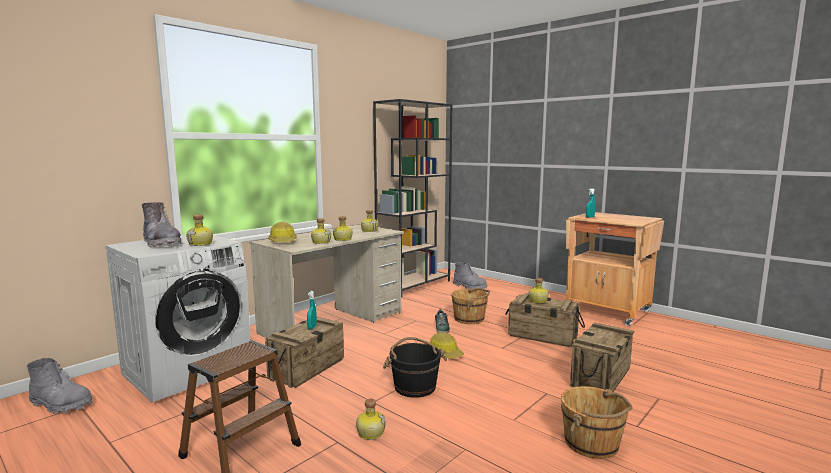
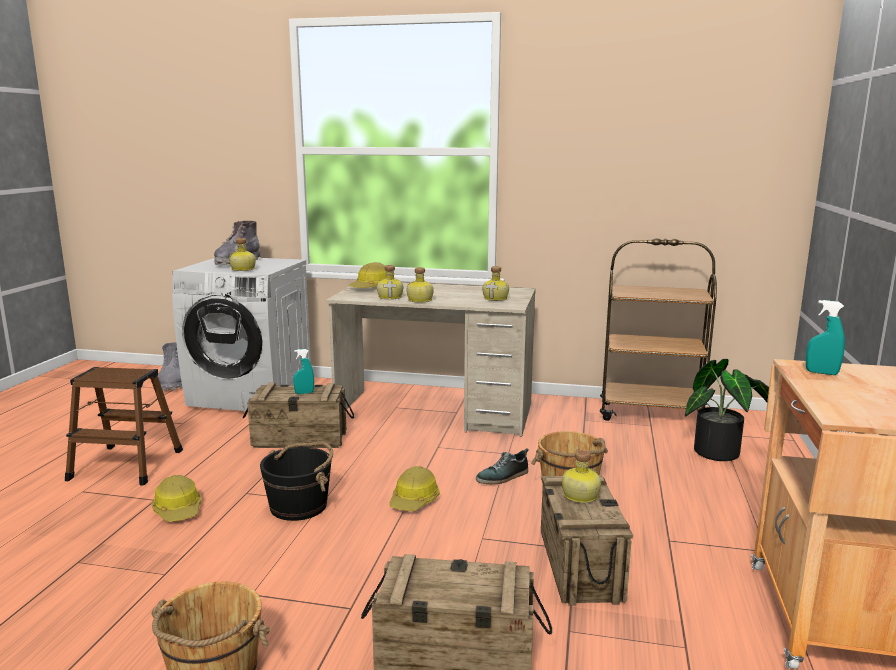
camera: 60 degrees right, 5 degrees up
bottle [356,399,386,440] -> hard hat [151,475,201,522]
bookcase [373,99,452,297] -> brown cart [600,238,717,421]
grey boot [453,262,487,289] -> potted plant [685,359,769,461]

